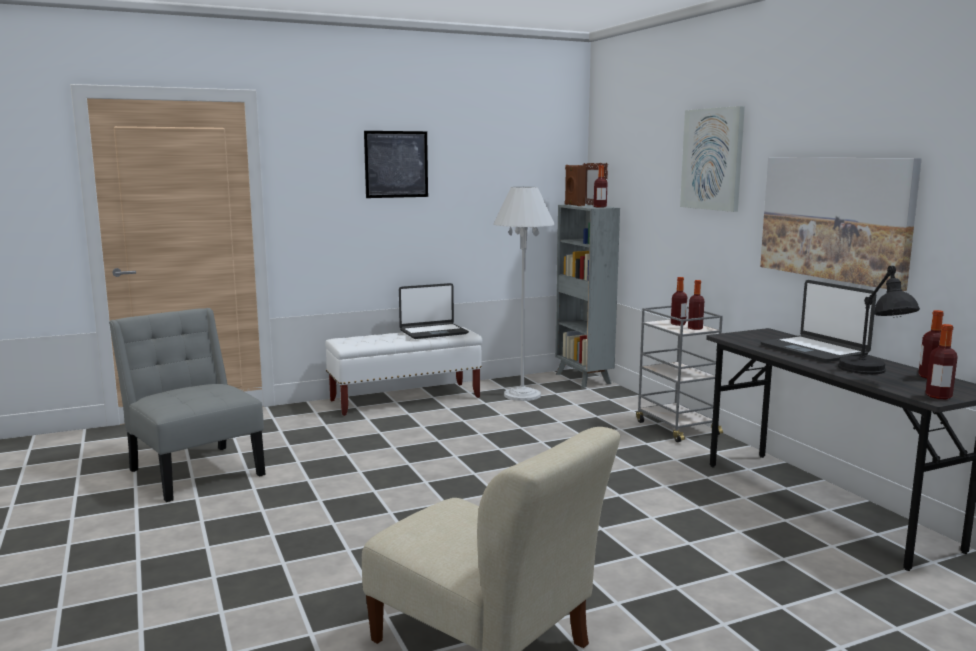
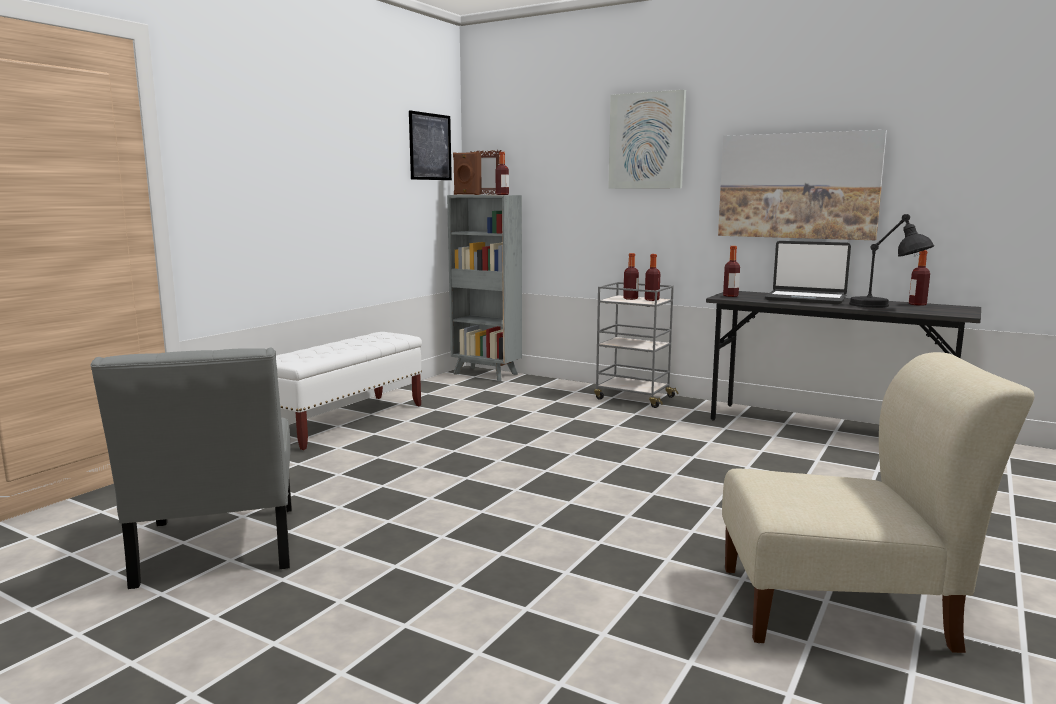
camera: 35 degrees left, 0 degrees up
grey chair [109,308,266,502] -> grey chair turned 120 degrees counterclockwise [90,348,292,589]
picture [364,131,428,198] -> picture moved to [409,110,452,180]
laptop [399,283,469,339] -> none
white floor lamp [493,187,555,401] -> none
bottle [926,324,958,399] -> bottle moved to [723,246,740,297]

